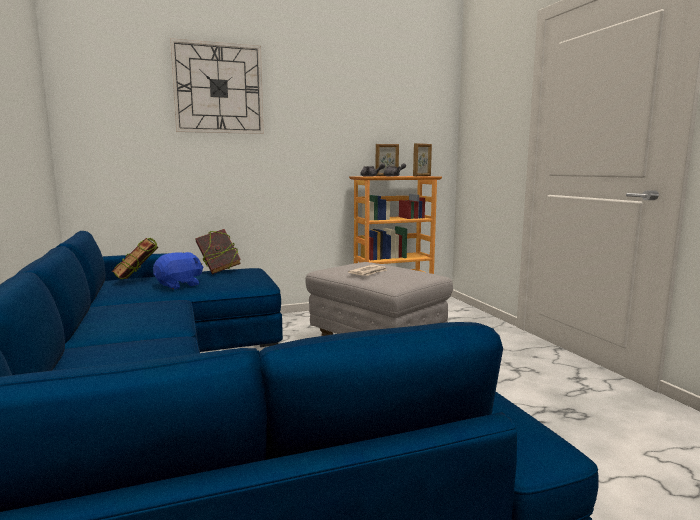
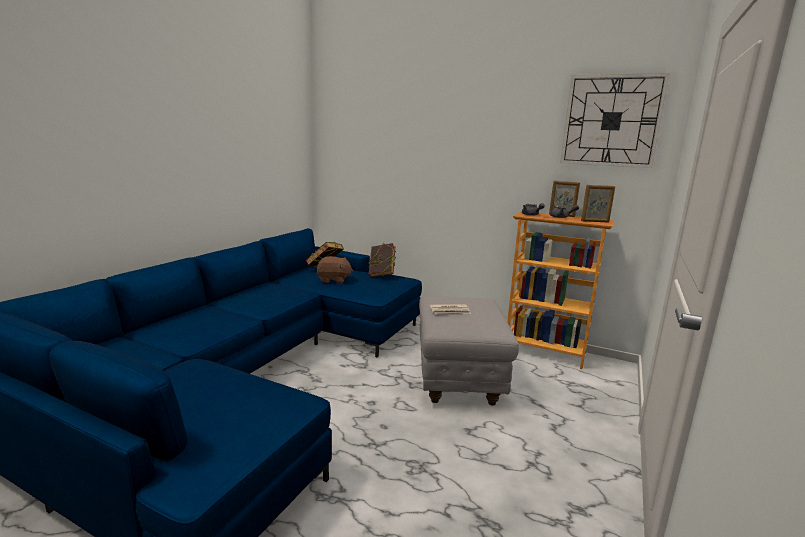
camera: 45 degrees right, 5 degrees up
blue plush toy [153,252,203,289] -> brown plush toy [317,256,353,284]
wall clock [170,38,264,134] -> wall clock moved to [560,73,670,168]

